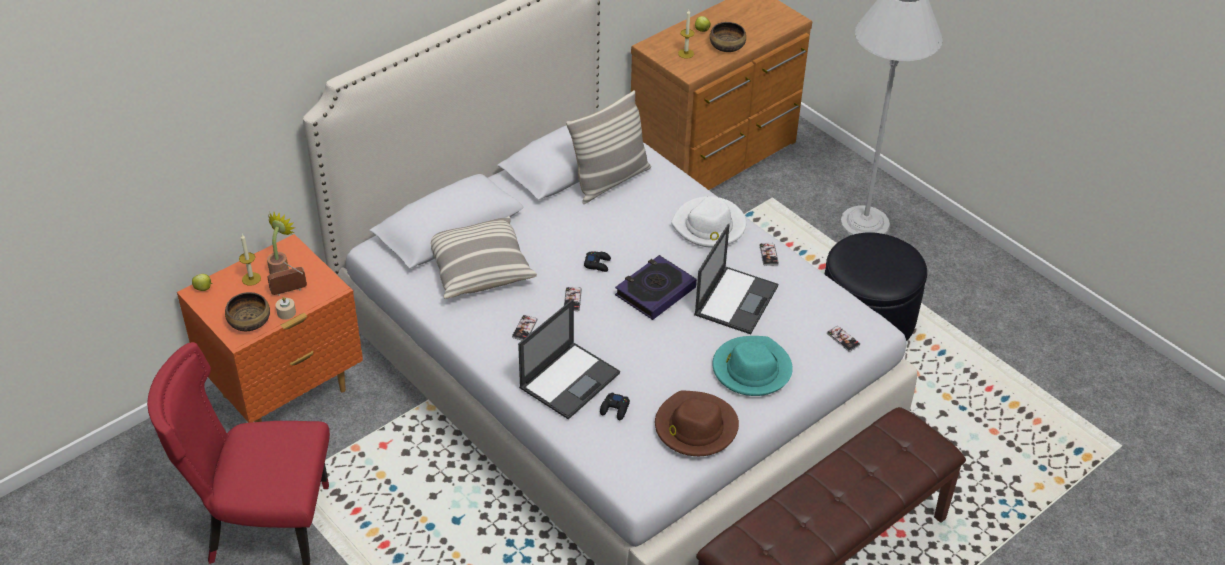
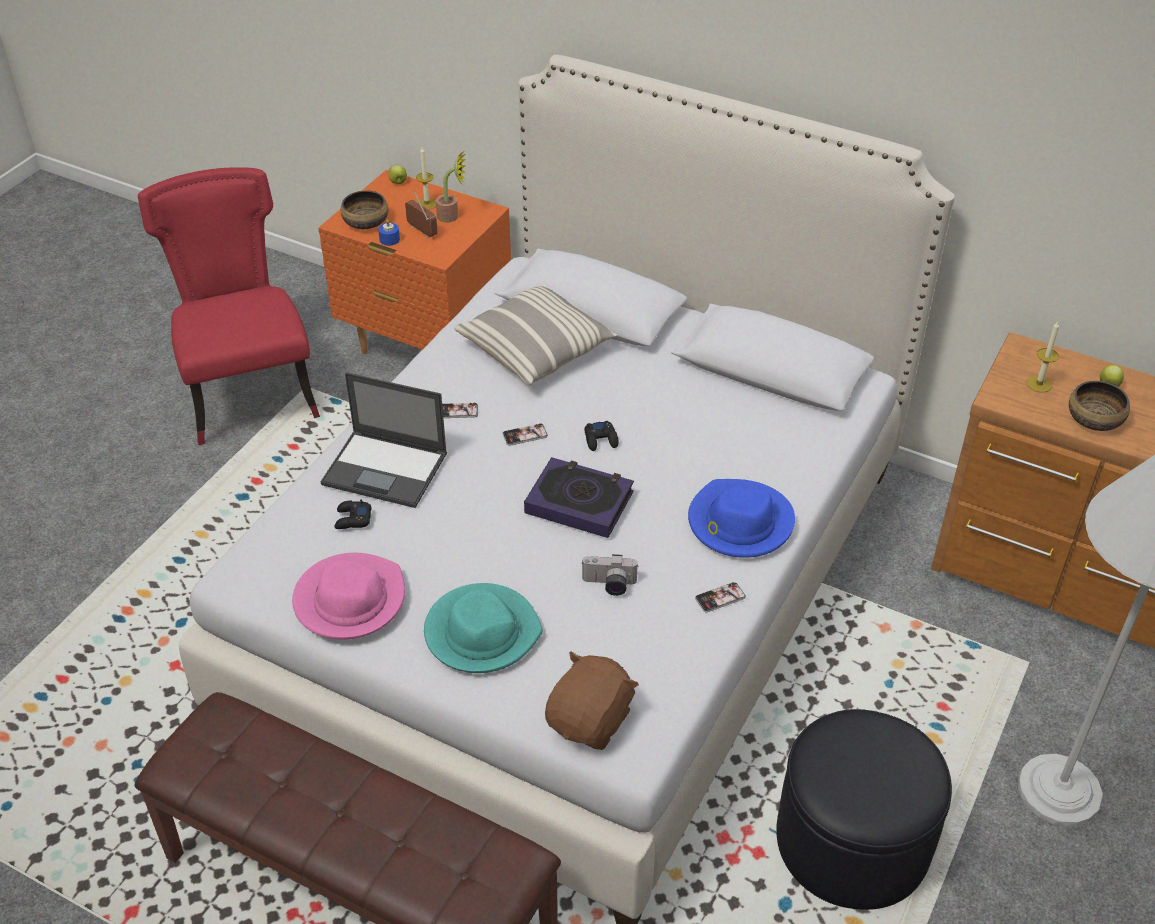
camera: 70 degrees right, 0 degrees up
beige candle [276,297,296,320] -> blue candle [378,219,400,246]
pillow [566,90,651,204] -> none
brown hat [655,390,739,456] -> pink hat [292,553,405,640]
white hat [671,196,746,248] -> blue hat [688,479,795,558]
laptop [694,224,778,334] -> camera [581,554,639,596]
phone [827,326,860,352] -> brown plush toy [545,651,639,750]

